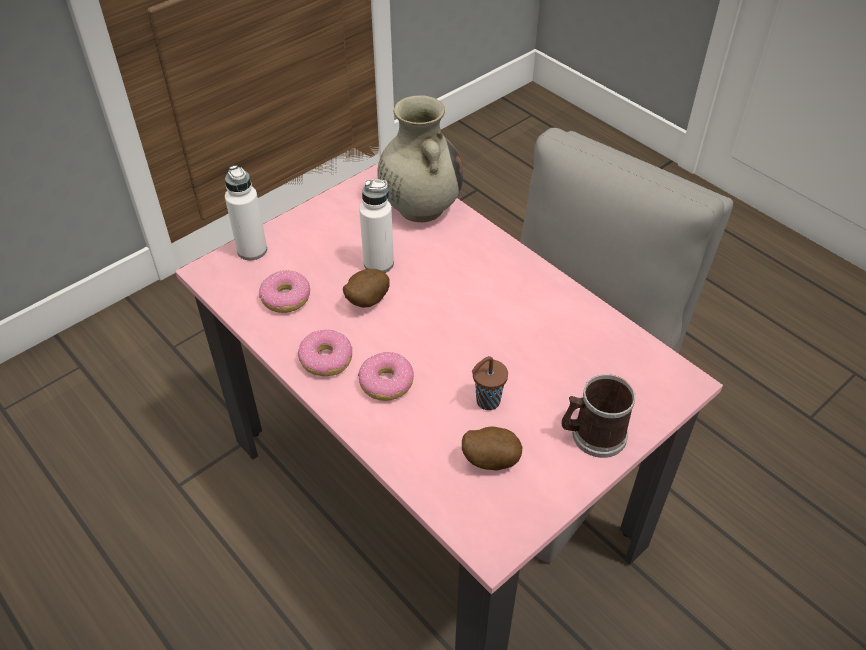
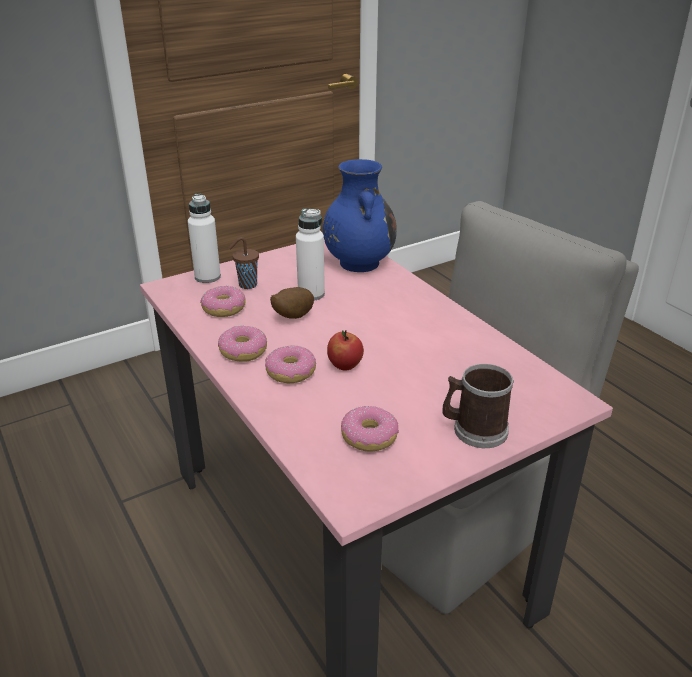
camera: 10 degrees right, 15 degrees down
beige vase [377,95,463,222] -> blue vase [323,159,397,272]
potato [462,426,522,470] -> donut [341,406,399,452]
brown cup [472,356,508,410] -> brown cup moved to [229,237,259,289]
none -> apple [327,330,364,371]

